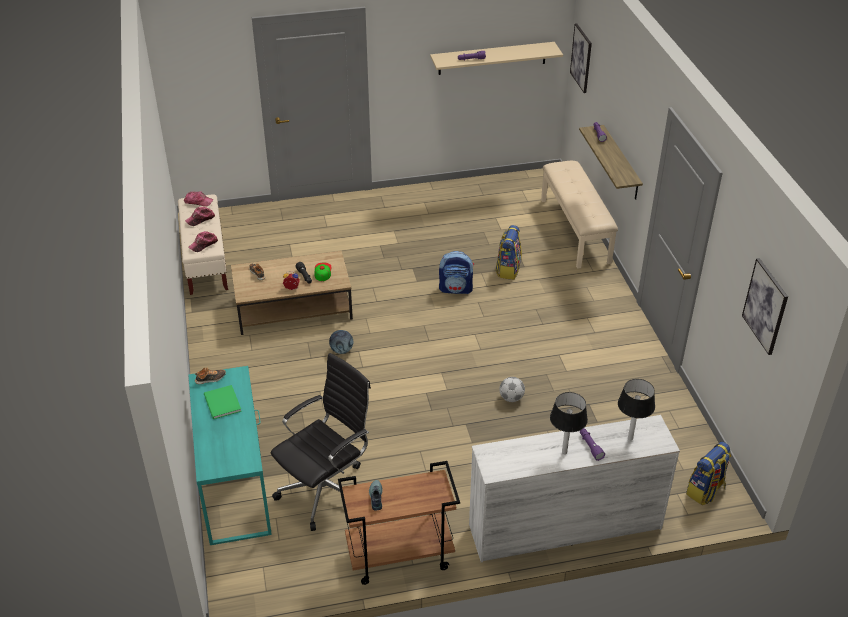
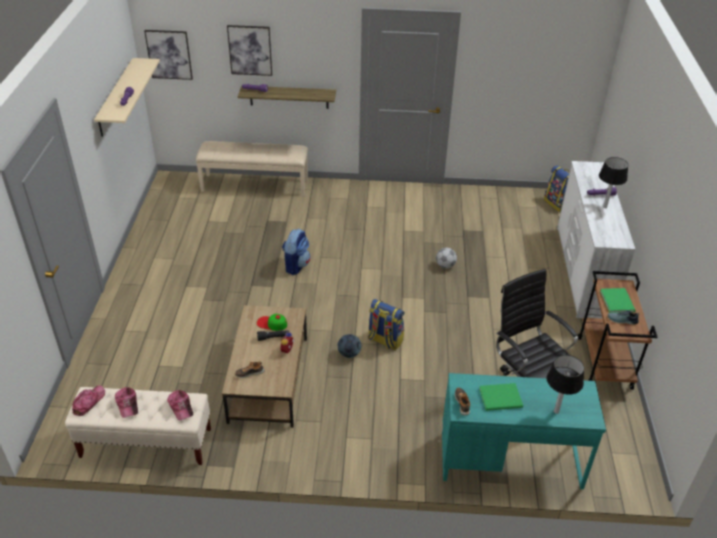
camera: 75 degrees left, 0 degrees up
backpack [495,225,522,280] -> backpack moved to [368,299,404,351]
table lamp [618,379,655,440] -> table lamp moved to [547,355,584,414]
picture [742,258,788,355] -> picture moved to [227,25,272,76]
none -> green book [600,288,636,313]

